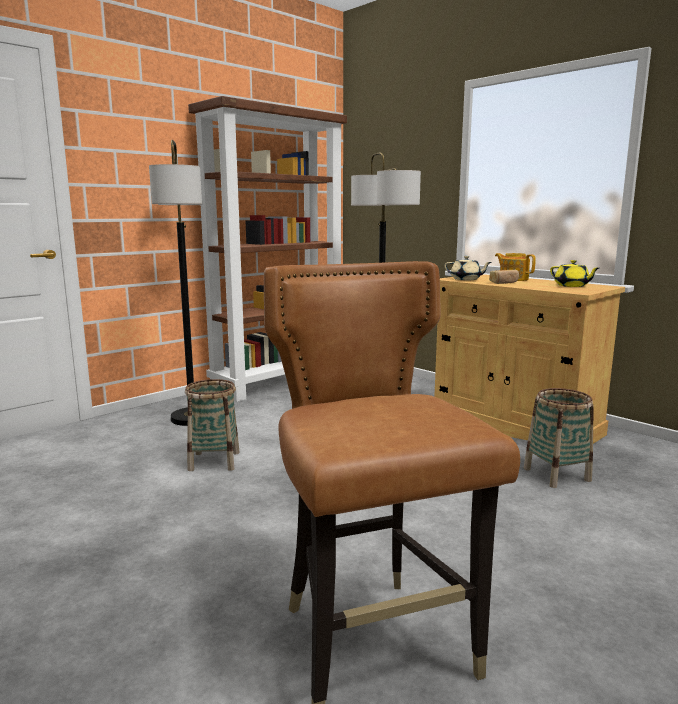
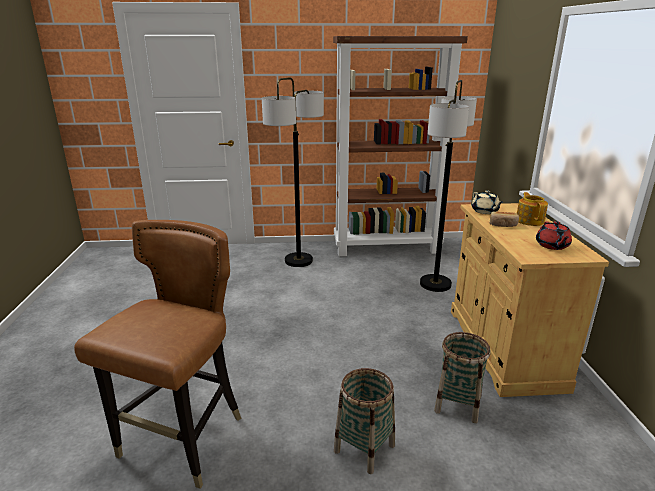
camera: 40 degrees right, 10 degrees up
basket [185,379,240,471] -> basket moved to [334,368,395,474]
yellow teapot [550,260,599,287] -> red teapot [536,221,572,250]

